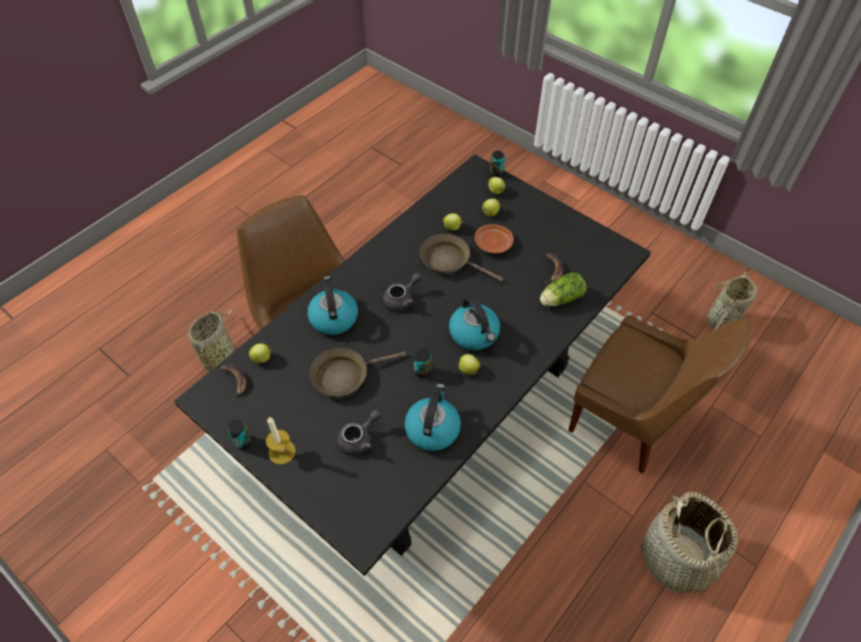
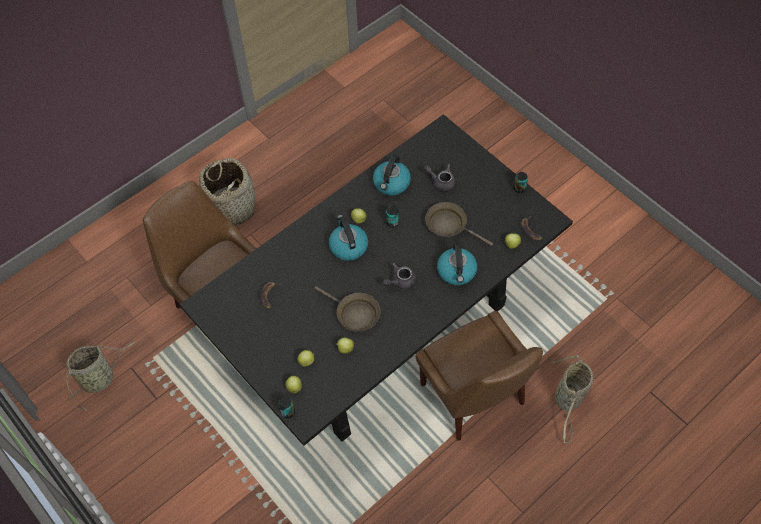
camera: 170 degrees left, 5 degrees up
candle [266,417,296,464] -> none
brown frying pan [309,348,406,396] -> brown frying pan turned 135 degrees counterclockwise [425,202,493,246]
grey teapot [337,409,381,456] -> grey teapot turned 60 degrees clockwise [424,164,456,192]
brown plate [475,224,514,253] -> none
lettuce [540,273,587,306] -> none

